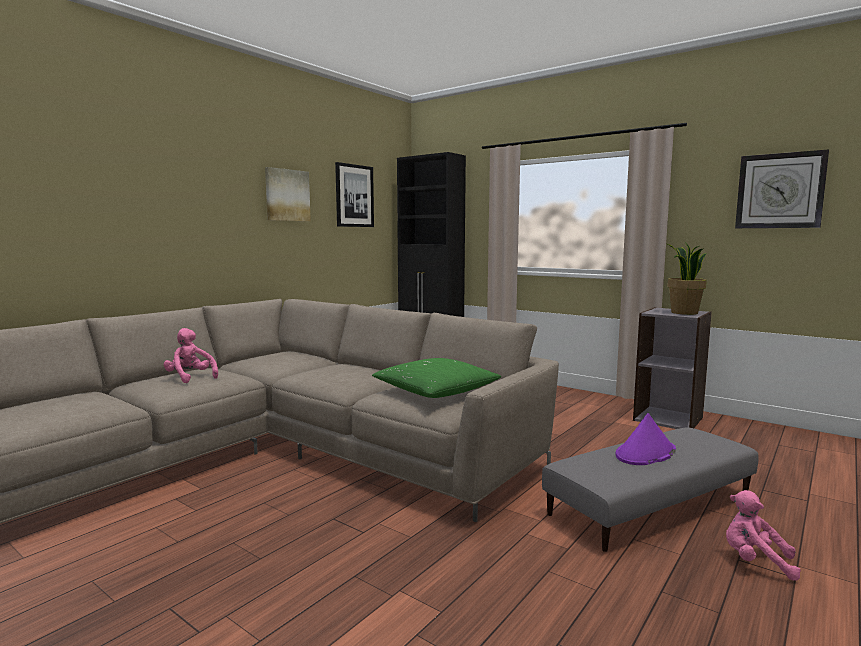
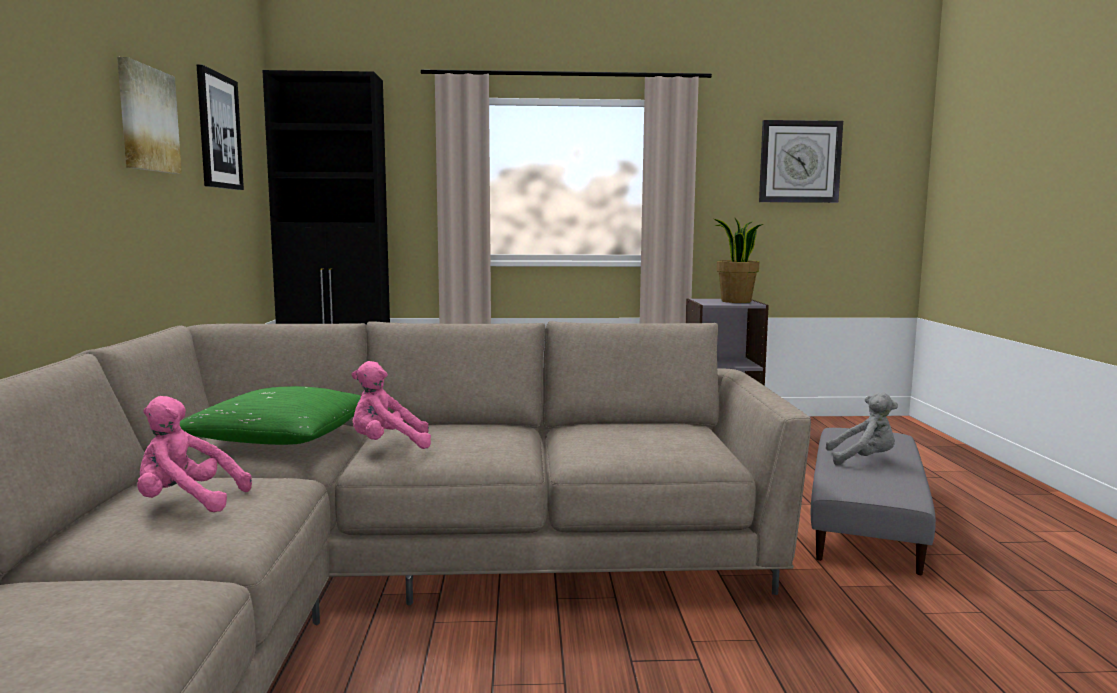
camera: 40 degrees left, 0 degrees up
green pillow [372,358,501,398] -> green pillow moved to [180,386,361,445]
purple hat [615,413,676,465] -> grey plush toy [826,392,898,465]
pink plush toy [726,490,801,581] -> pink plush toy moved to [352,361,431,449]

